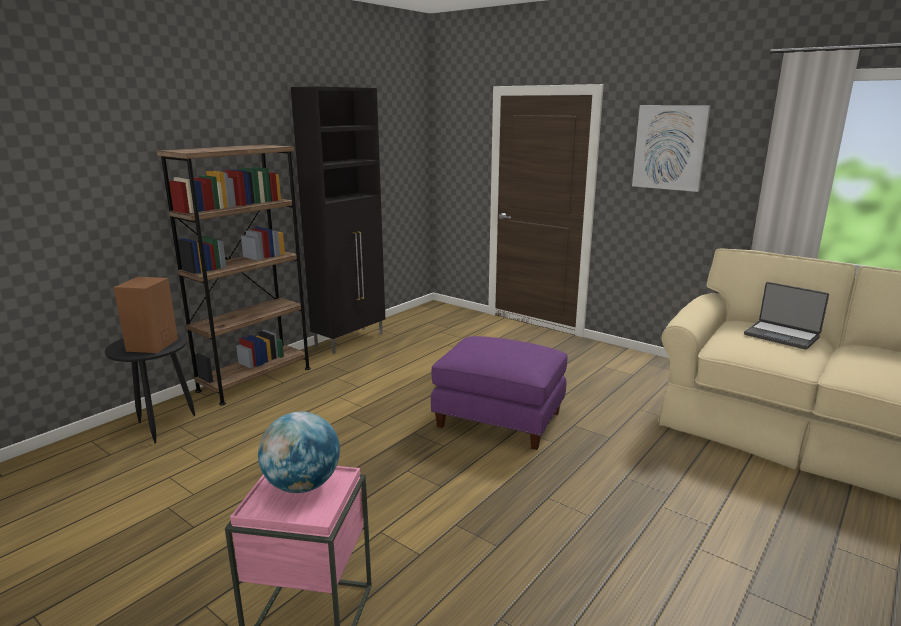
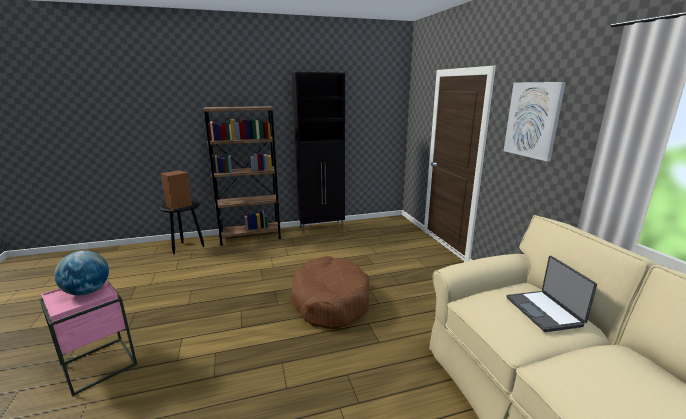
camera: 35 degrees right, 0 degrees up
purple ottoman [431,336,568,450] -> brown dog bed [290,256,369,329]

